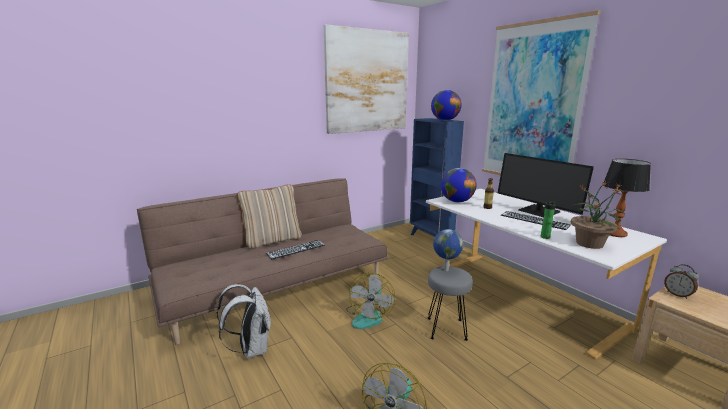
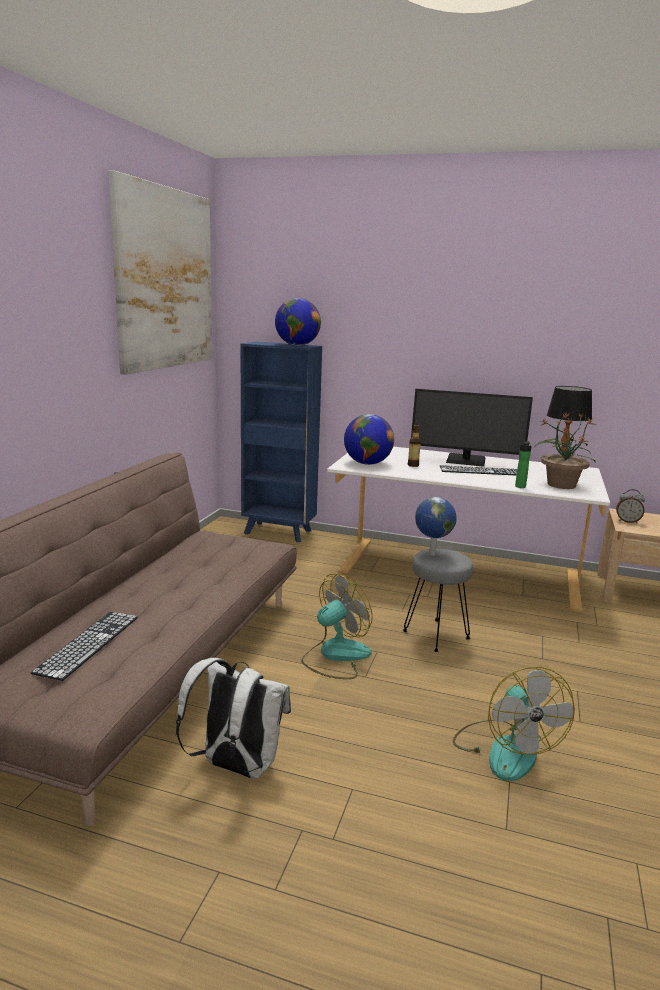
camera: 40 degrees left, 0 degrees up
beige pillow [237,184,302,249] -> none
keyboard [266,240,325,259] -> keyboard moved to [30,612,138,681]
fan [346,273,395,329] -> fan turned 105 degrees counterclockwise [301,574,373,679]
picture [482,10,601,175] -> none

